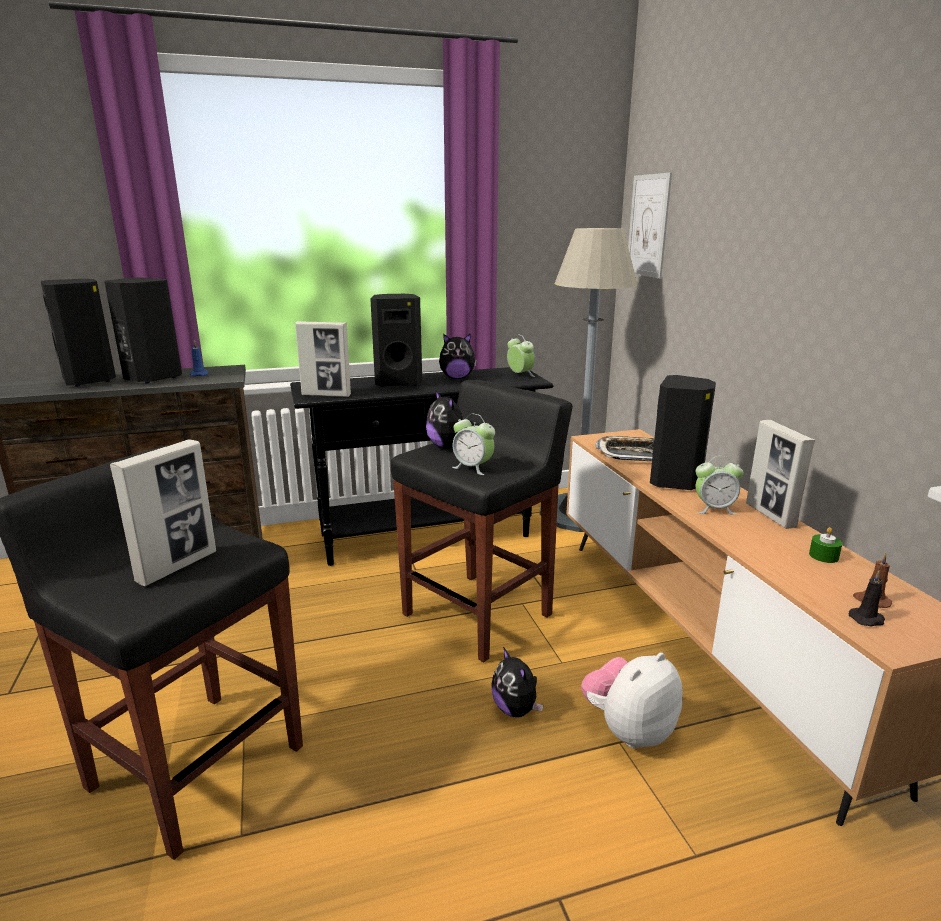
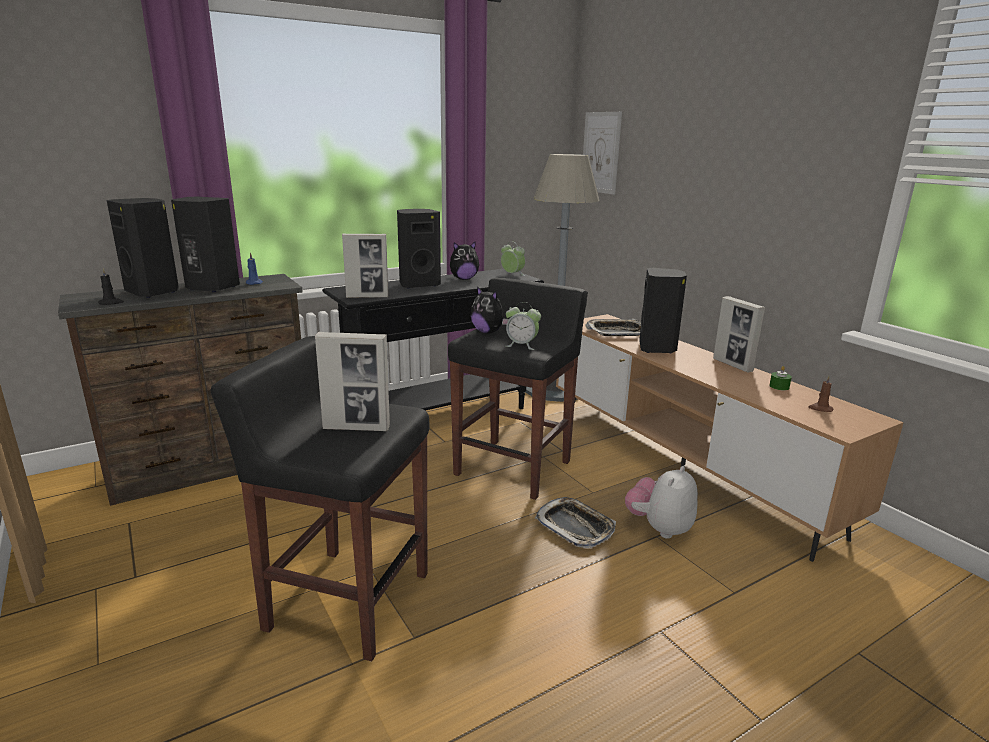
camera: 15 degrees left, 0 degrees up
picture frame [110,440,216,586] -> picture frame turned 75 degrees clockwise [315,332,390,431]
plush toy [492,647,543,717] -> tray [535,497,616,548]
alarm clock [696,456,744,515] -> none
black candle [849,570,885,627] -> black candle moved to [98,268,124,305]

